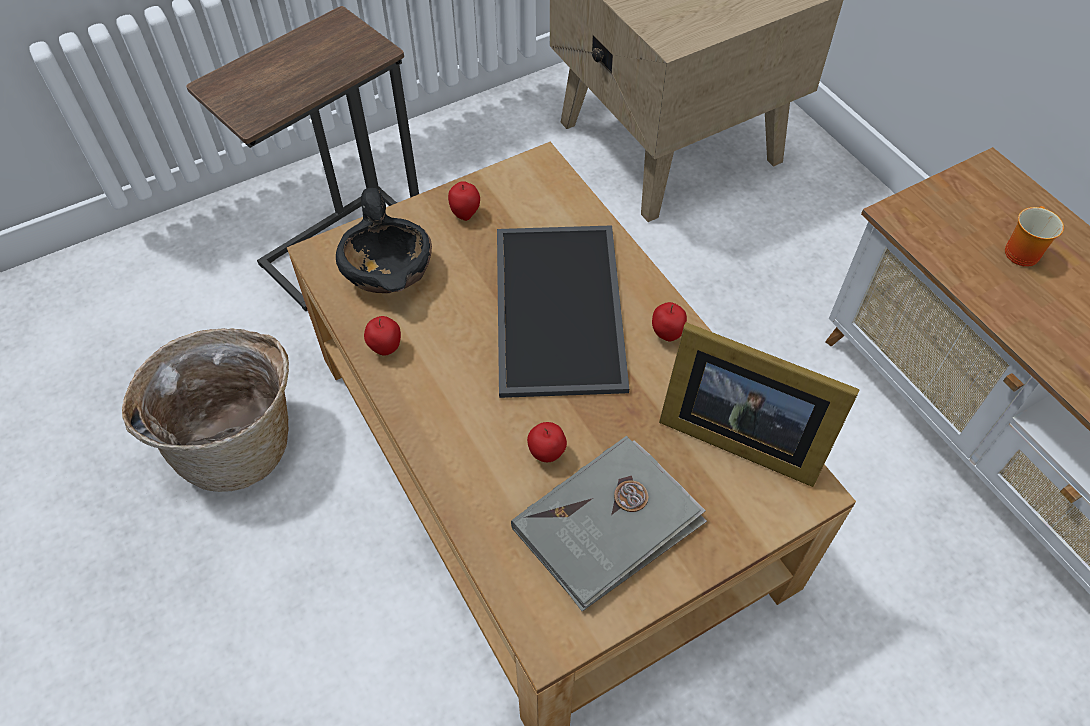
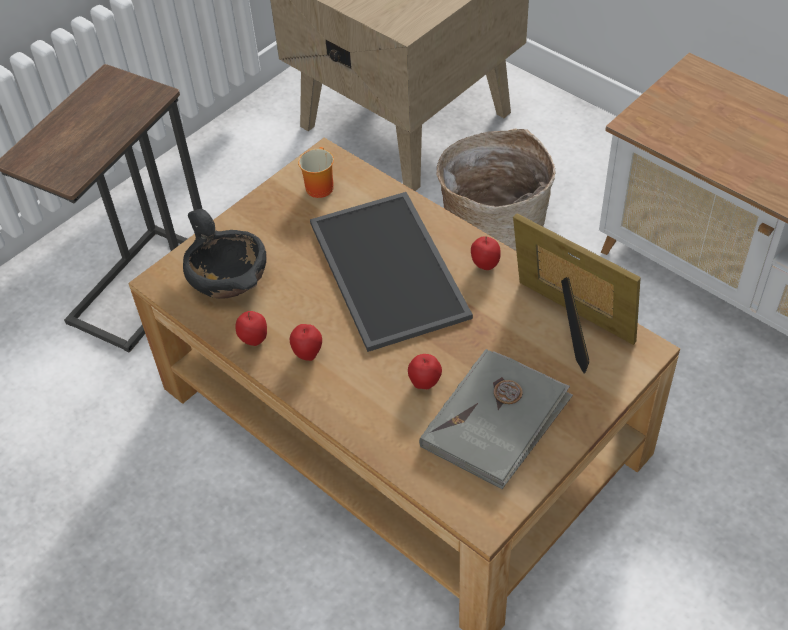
camera: 15 degrees left, 5 degrees down
basket [122,328,289,492] -> basket moved to [437,129,556,251]
apple [448,181,480,221] -> apple moved to [290,324,322,361]
picture frame [659,322,860,487] -> picture frame turned 150 degrees counterclockwise [513,214,641,374]
mug [1005,206,1064,267] -> mug moved to [298,147,334,198]

